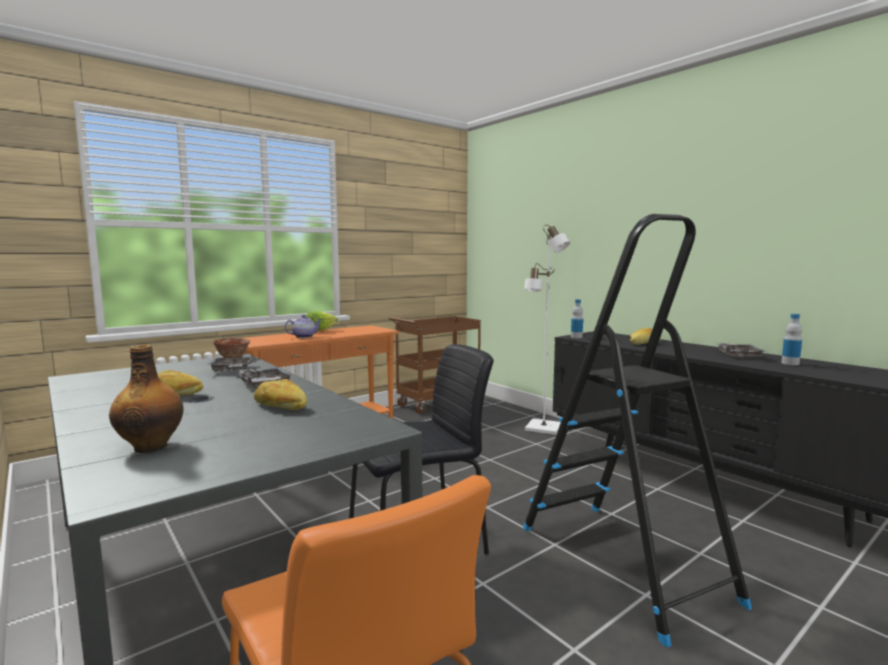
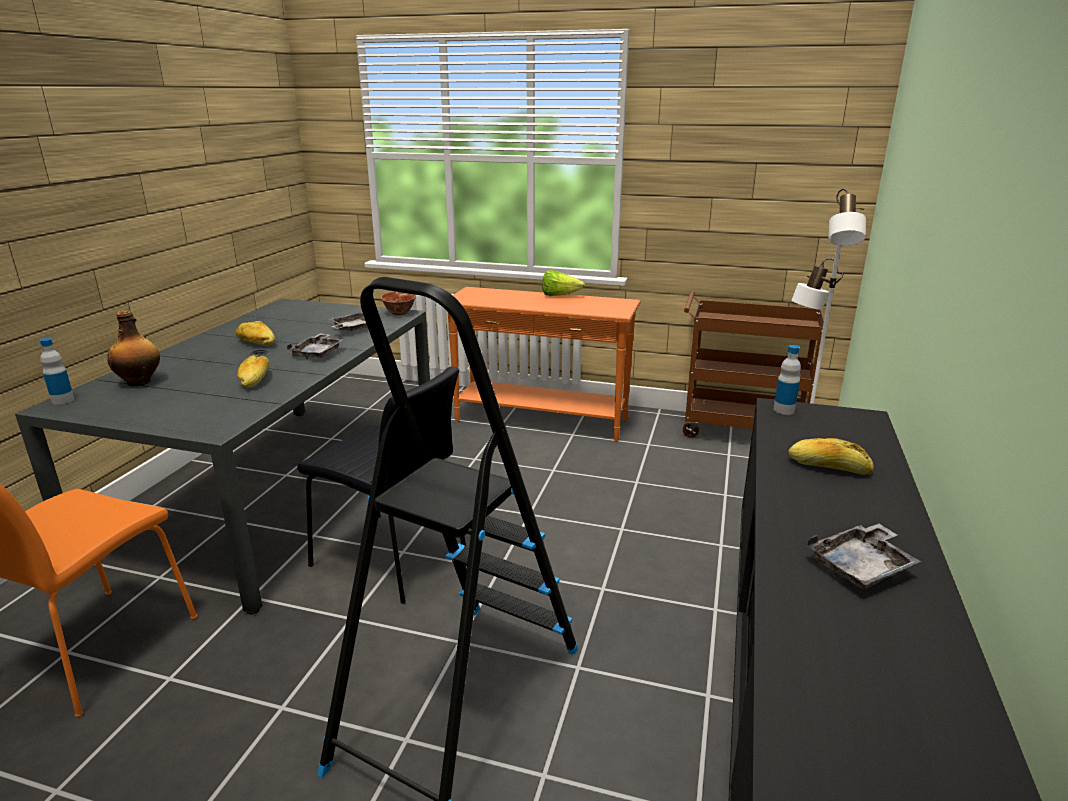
camera: 55 degrees right, 15 degrees up
teapot [285,315,322,338] -> none
bottle [781,314,802,365] -> bottle moved to [40,338,74,405]

